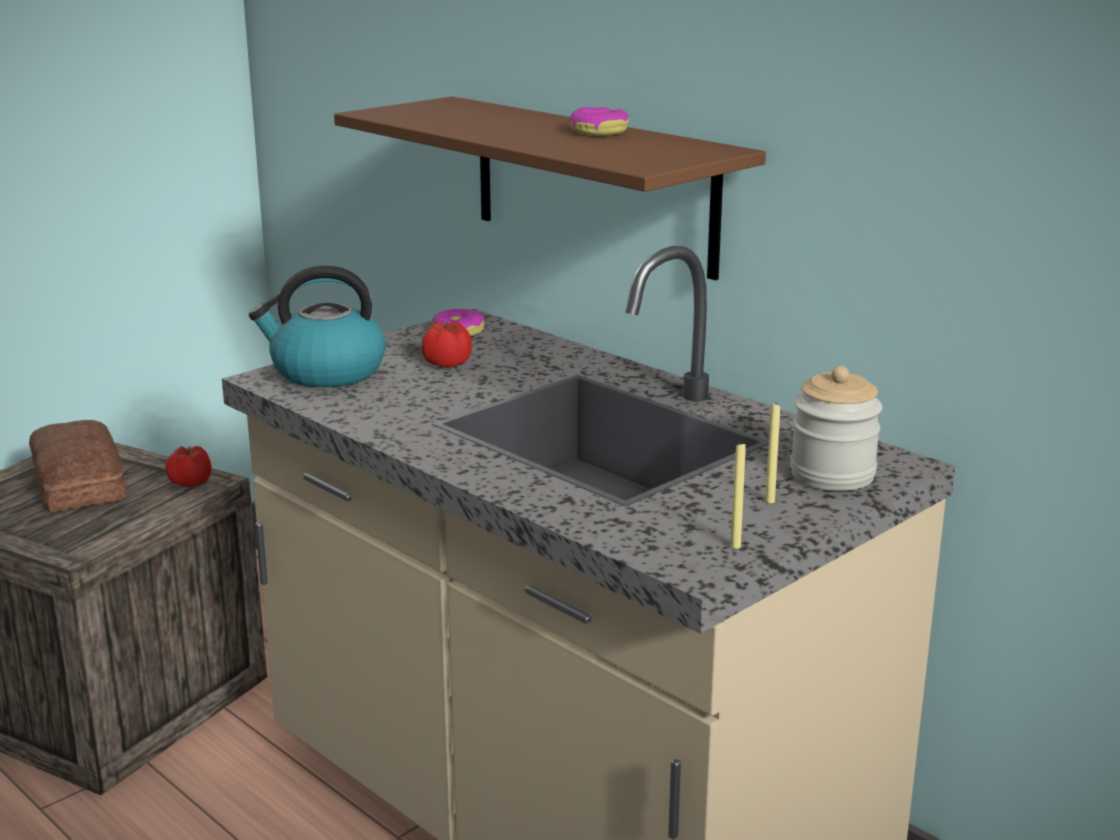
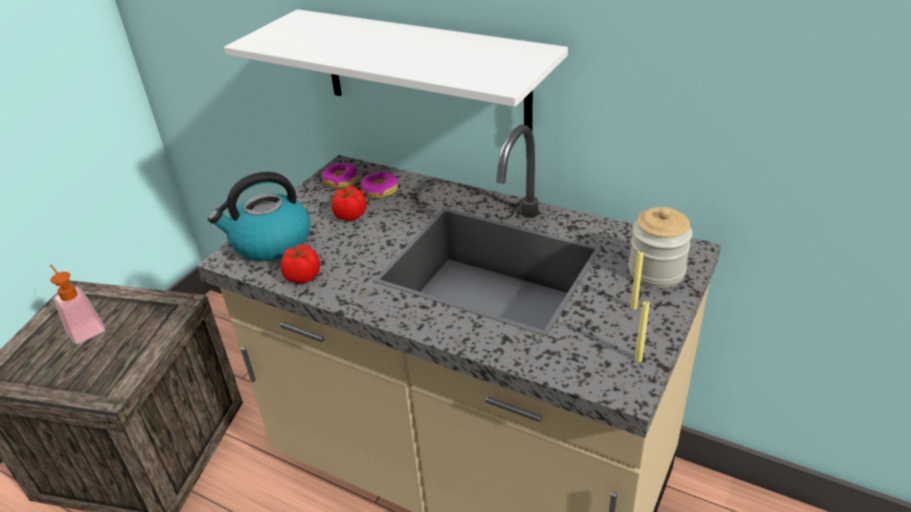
camera: 15 degrees left, 15 degrees up
bread [29,420,126,512] -> soap dispenser [50,265,105,344]
tomato [166,445,212,487] -> tomato moved to [281,244,320,283]
brown shelf [334,96,766,280] -> white shelf [224,9,568,130]
donut [569,107,629,136] -> donut moved to [361,172,398,198]

